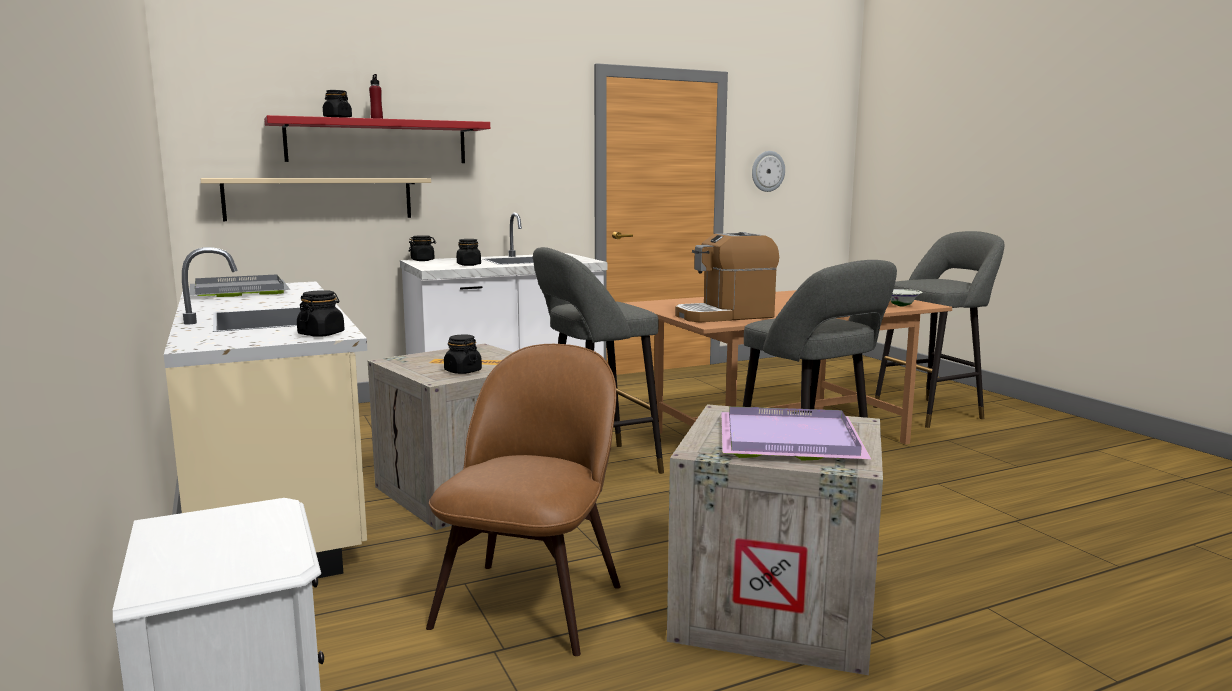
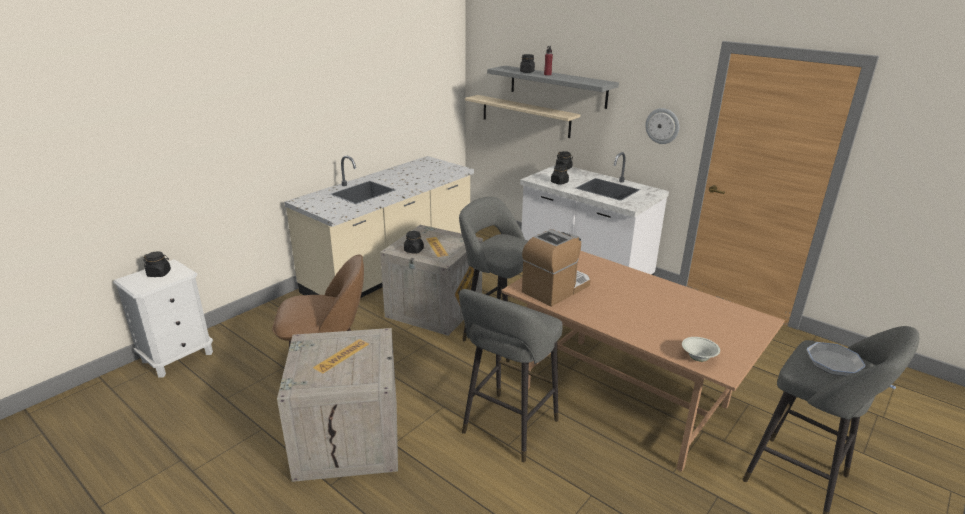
camera: 65 degrees right, 15 degrees up
grey tray [189,274,290,297] -> none
red shelf [264,115,490,163] -> grey shelf [487,65,619,109]
black jar [297,290,344,337] -> black jar moved to [143,251,171,277]
coffee machine [675,232,779,322] -> coffee machine turned 90 degrees clockwise [522,229,590,307]
purple tray [721,406,871,461] -> none
wall clock [752,151,785,192] -> wall clock moved to [645,108,679,144]
none -> frying pan [807,342,896,389]

